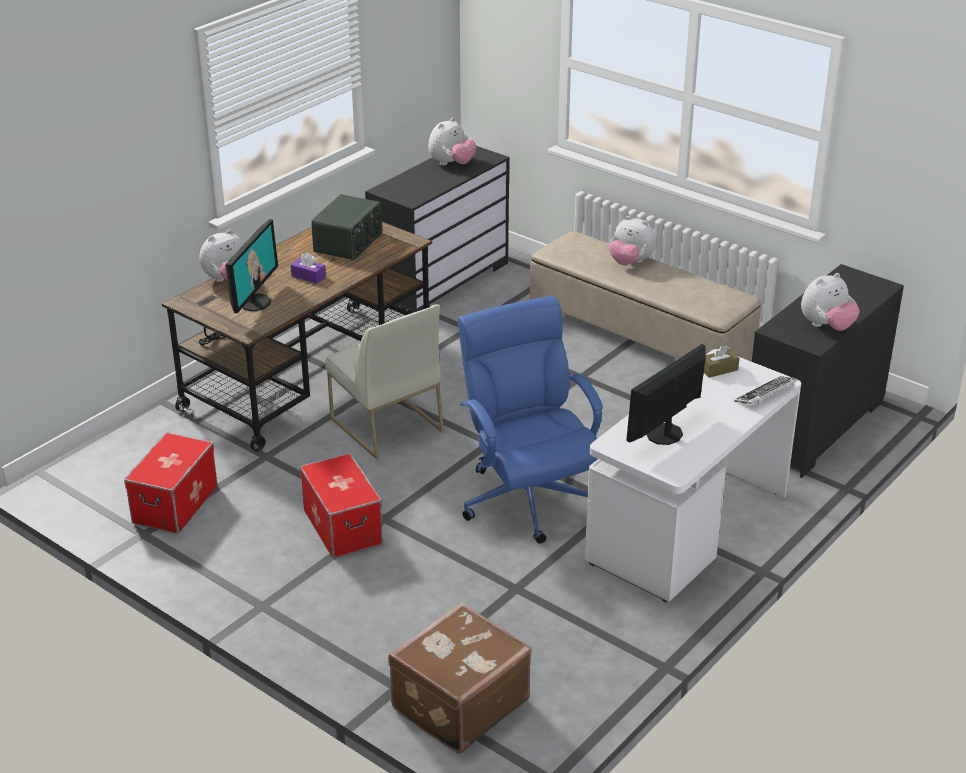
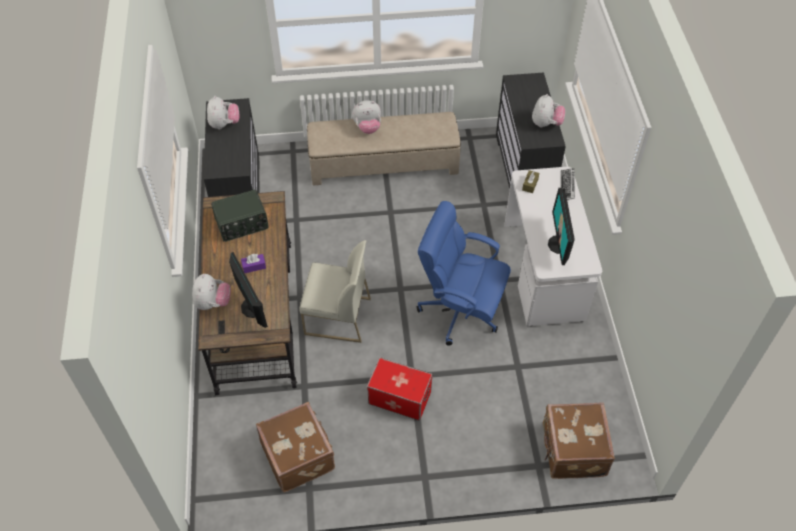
camera: 45 degrees left, 20 degrees up
storage box [124,432,218,534] -> brown suitcase [256,402,335,492]
radio [311,194,383,260] -> radio turned 90 degrees clockwise [211,190,269,242]

